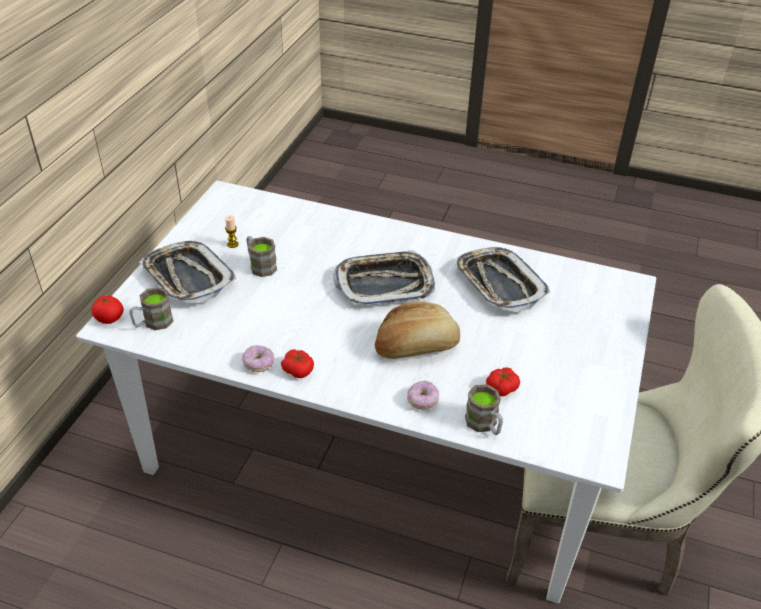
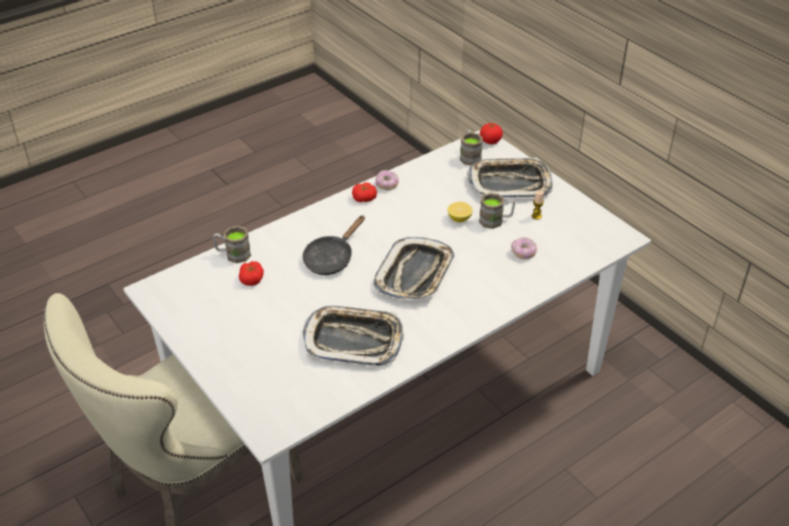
camera: 125 degrees right, 0 degrees up
bread [375,301,460,359] -> black frying pan [302,215,365,275]
donut [407,380,439,410] -> donut moved to [511,237,537,259]
none -> lemon [447,202,473,222]

